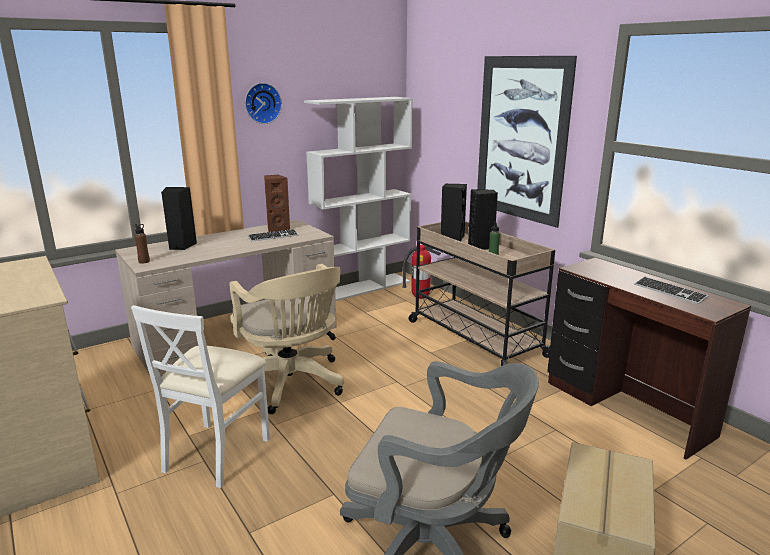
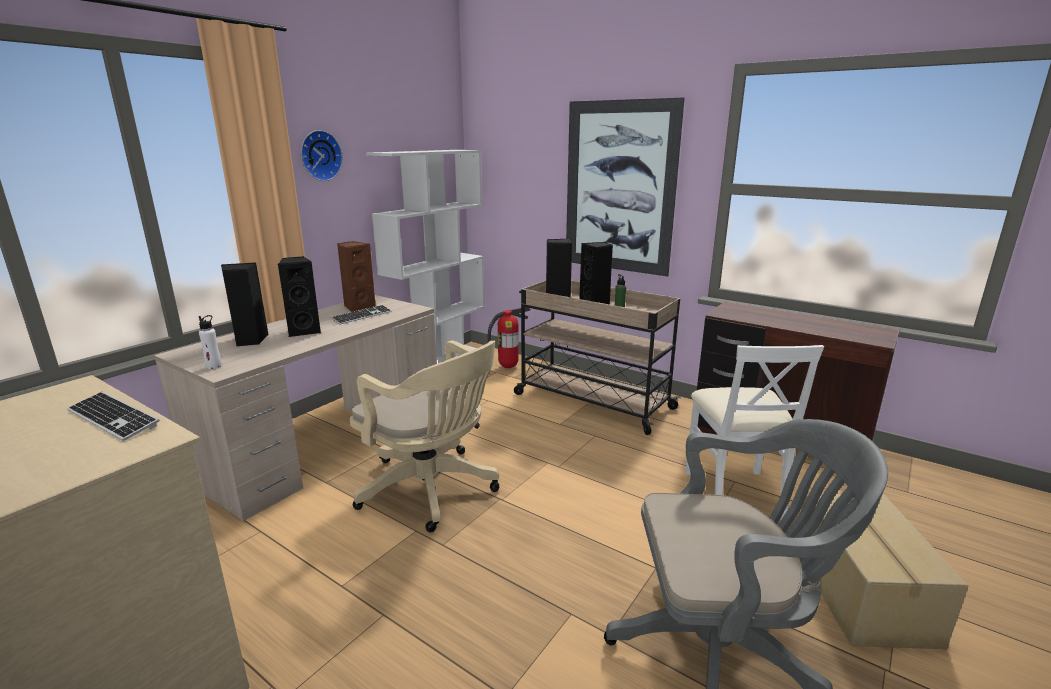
camera: 20 degrees left, 0 degrees up
white chair [131,305,270,488] -> white chair moved to [685,345,824,520]
brown bottle [135,224,150,264] -> white bottle [199,315,222,369]
keyboard [634,277,709,304] -> keyboard moved to [67,392,160,441]
none -> black speaker [278,256,321,337]

